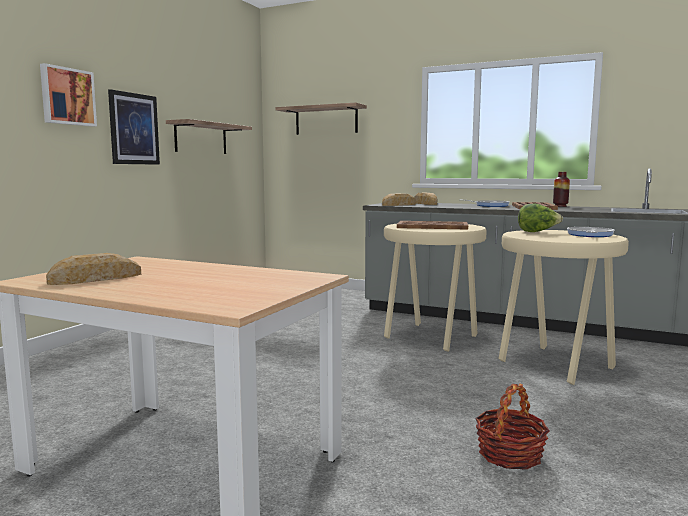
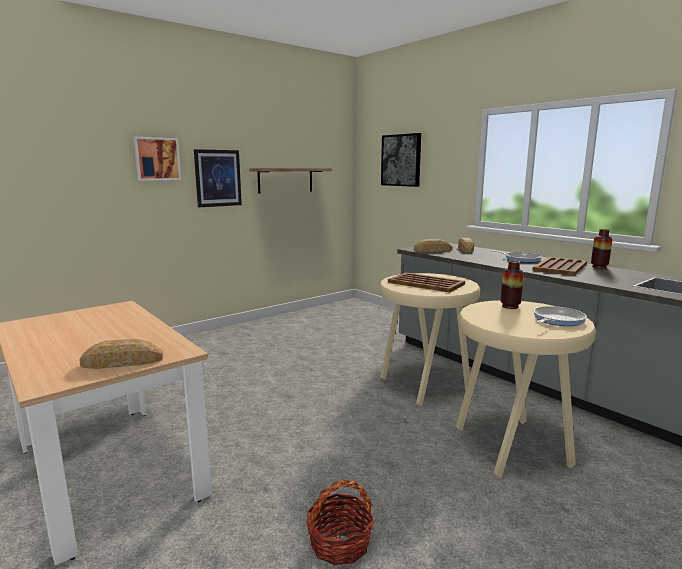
camera: 25 degrees right, 5 degrees up
bread [46,253,141,285] -> bread moved to [79,339,163,369]
shelf [275,102,367,135] -> picture [381,133,421,187]
lettuce [518,204,563,232] -> vase [501,260,524,309]

